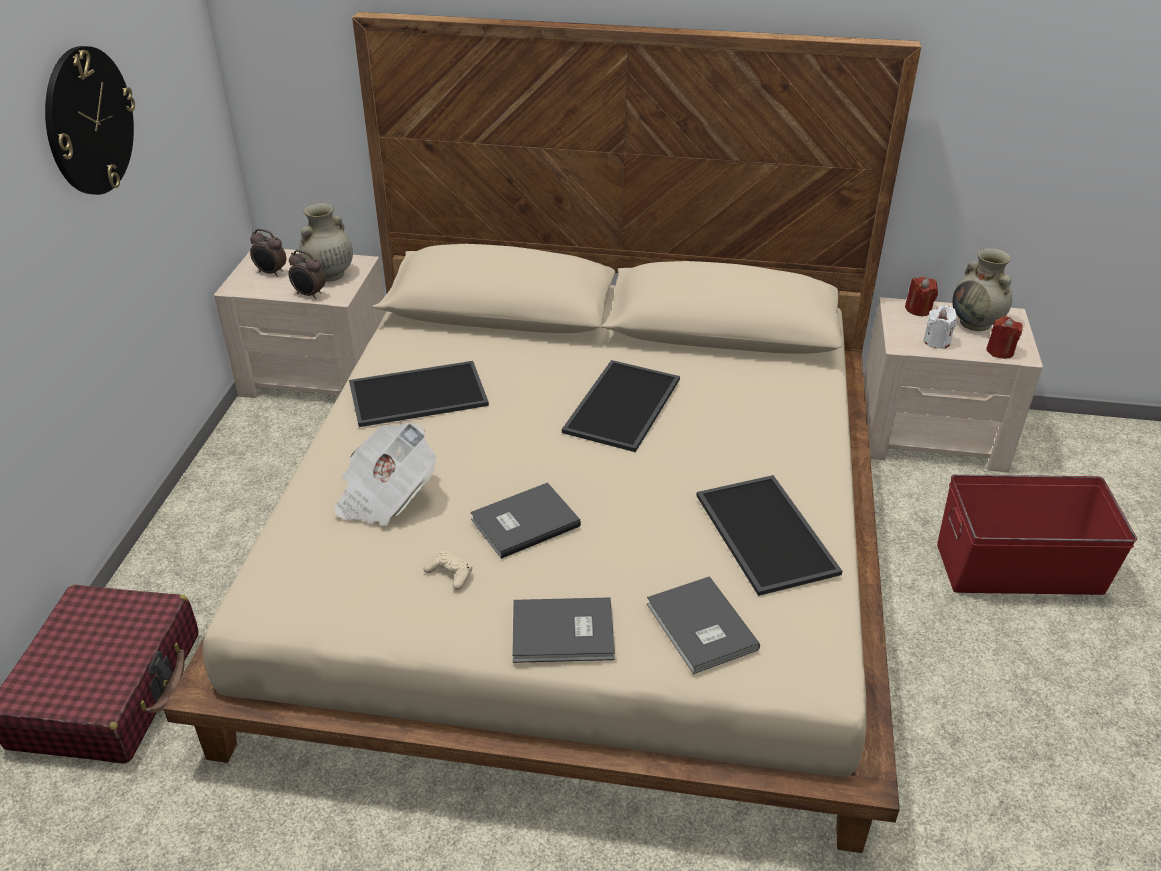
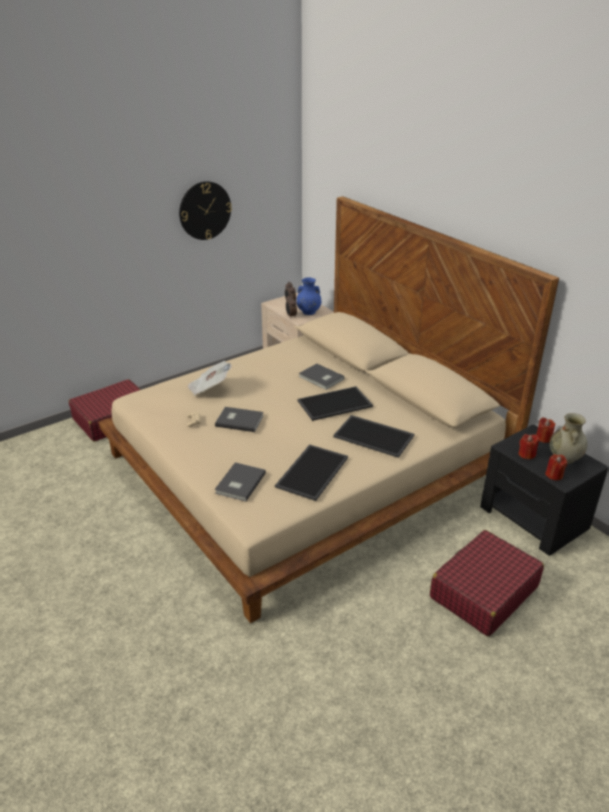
camera: 45 degrees right, 5 degrees down
beige vase [299,203,353,282] -> blue vase [296,278,321,315]
tray [349,361,489,427] -> tray moved to [333,415,414,458]
grey book [512,597,615,663] -> grey book moved to [299,364,345,390]
beige nightstand [864,297,1043,472] -> black nightstand [480,424,609,556]
white candle [924,305,957,349] -> red candle [519,434,539,459]
red storage box [937,474,1137,595] -> red suitcase [430,530,544,636]

